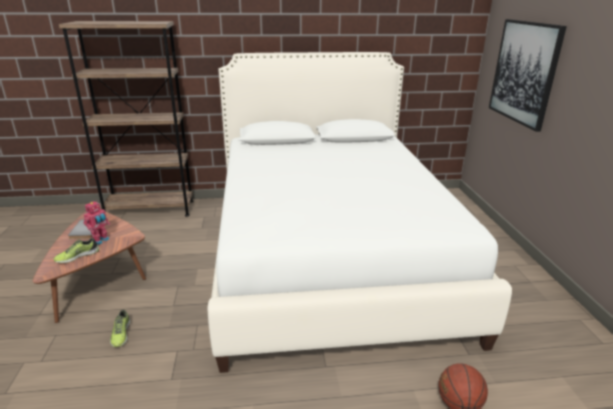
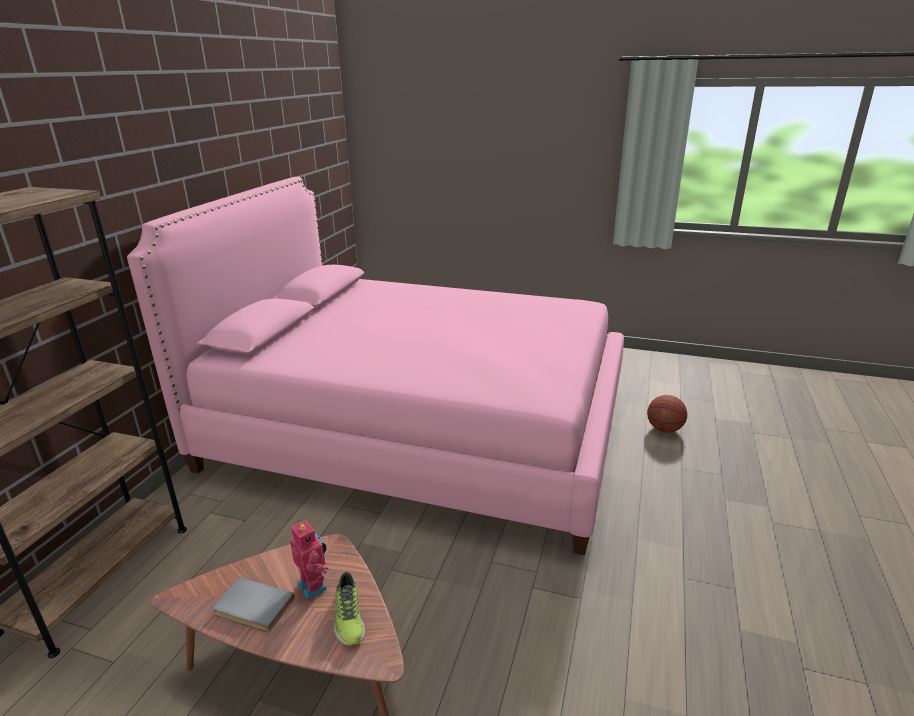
camera: 65 degrees left, 0 degrees up
shoe [110,310,130,347] -> none
white bed [208,52,512,373] -> pink bed [127,177,624,555]
picture [489,19,567,132] -> none

